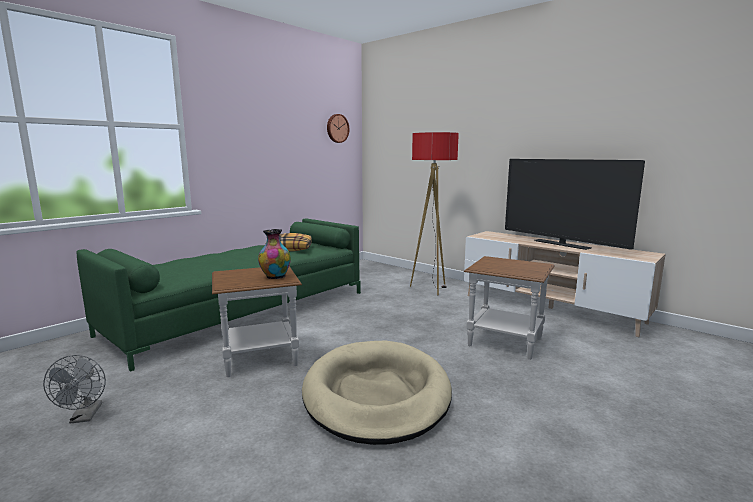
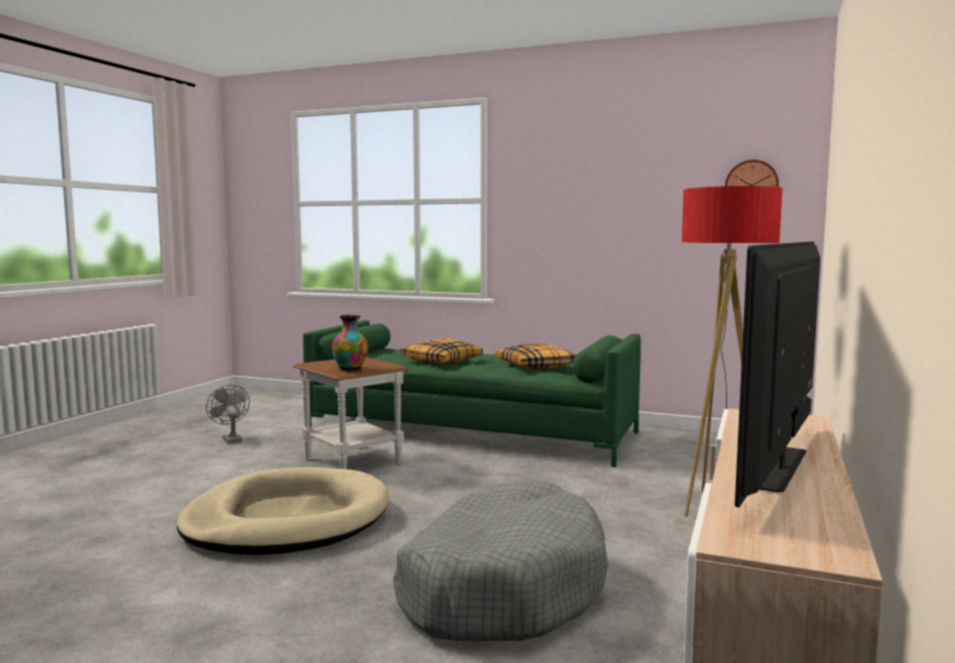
camera: 70 degrees right, 5 degrees down
grey fan [43,355,106,423] -> grey fan turned 90 degrees clockwise [206,385,250,443]
brown side table [464,256,555,360] -> grey dog bed [393,481,608,641]
none -> pillow [401,339,483,364]

